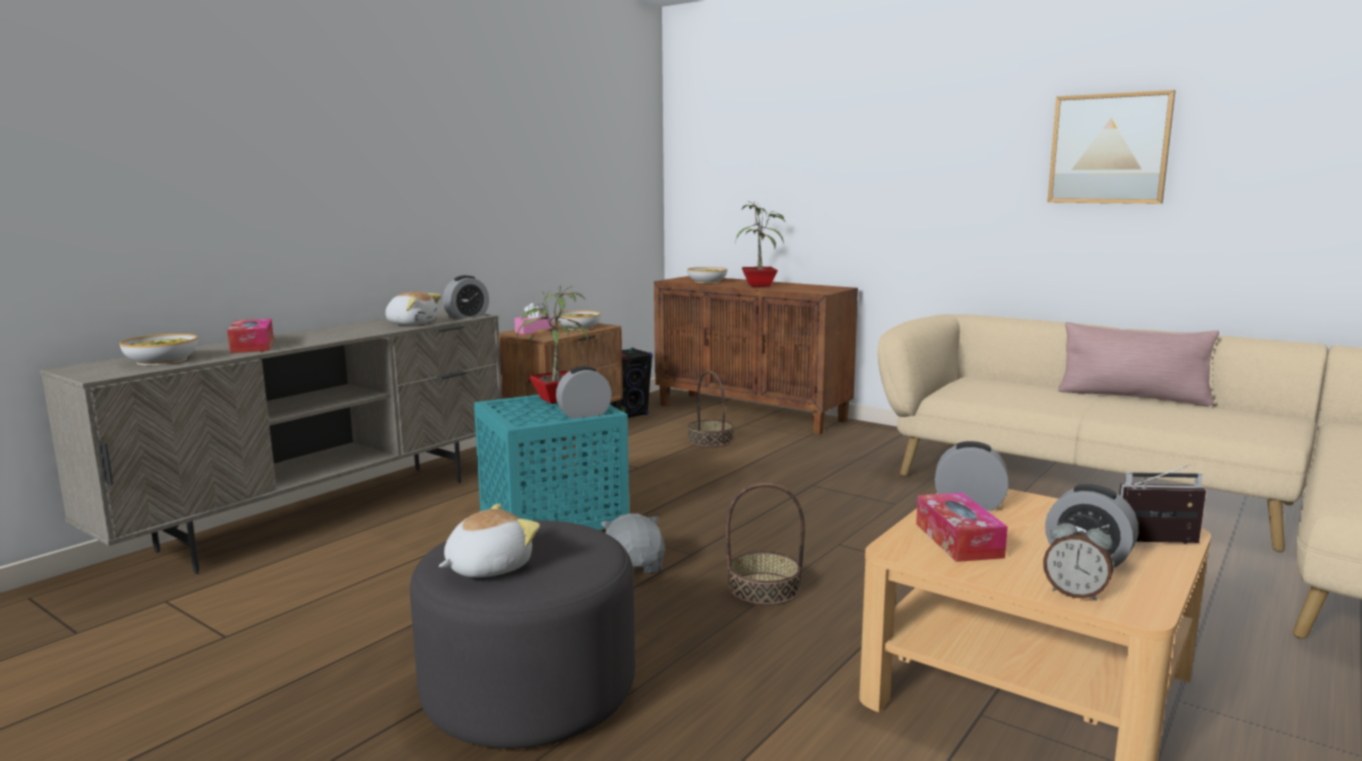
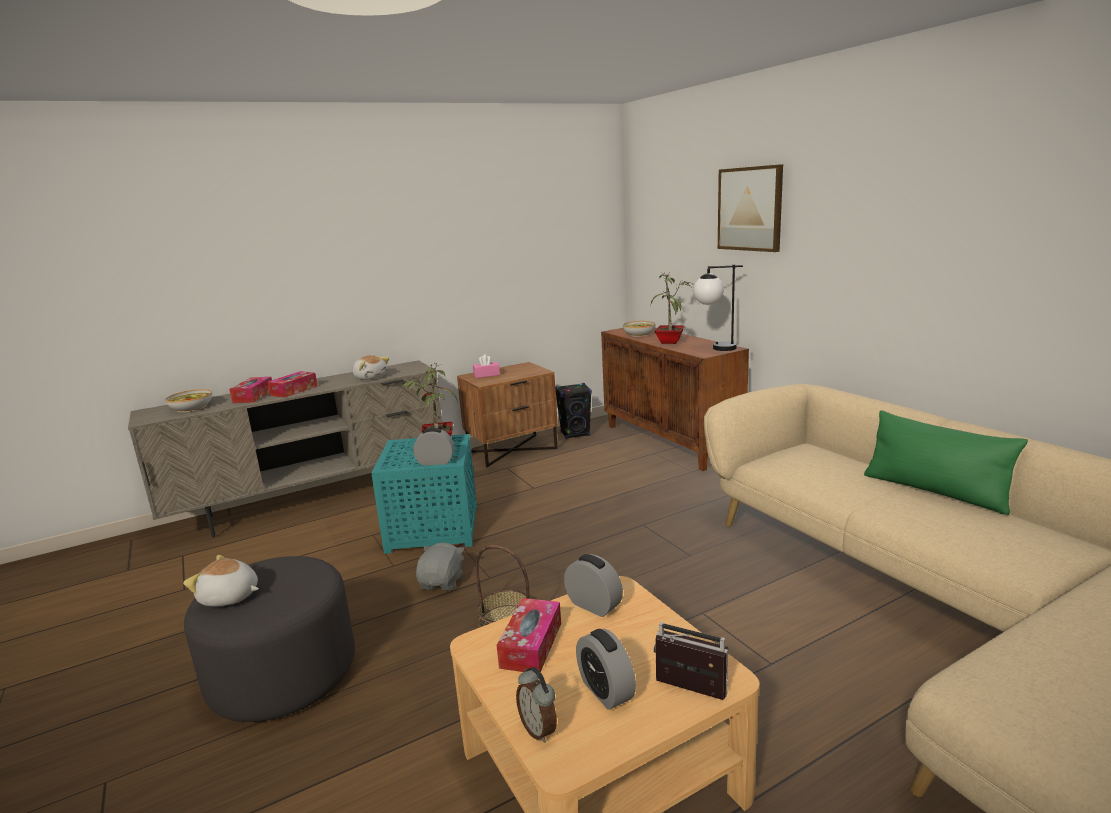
camera: 25 degrees right, 5 degrees up
plush toy [439,504,540,578] -> plush toy turned 150 degrees counterclockwise [183,555,259,606]
alarm clock [443,275,489,319] -> none
bowl [556,310,601,330] -> none
basket [688,371,734,448] -> none
picture [1047,90,1176,204] -> picture moved to [718,164,783,252]
pink pillow [1058,322,1219,406] -> green pillow [864,410,1028,515]
none -> tissue box [267,371,318,398]
none -> table lamp [693,264,743,351]

